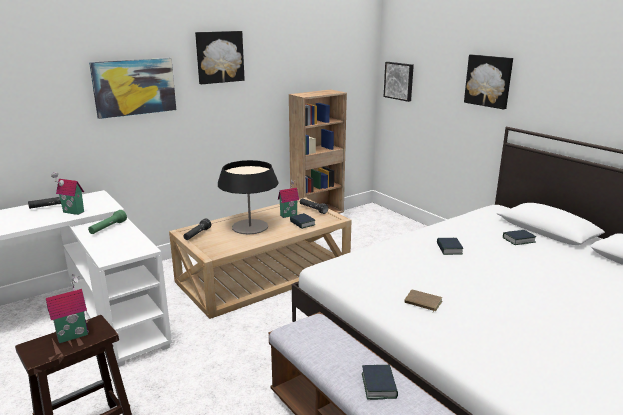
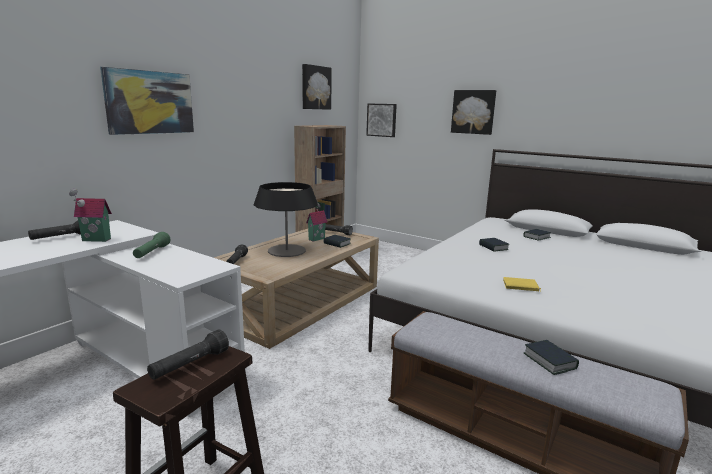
camera: 20 degrees left, 5 degrees down
toy house [46,274,89,343] -> black flashlight [147,329,229,380]
picture [195,31,245,84] -> picture moved to [302,64,332,110]
brown book [404,290,442,312] -> yellow book [503,277,541,292]

